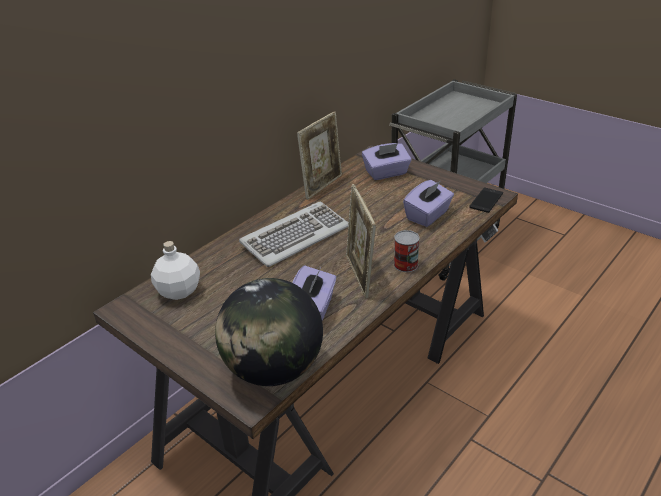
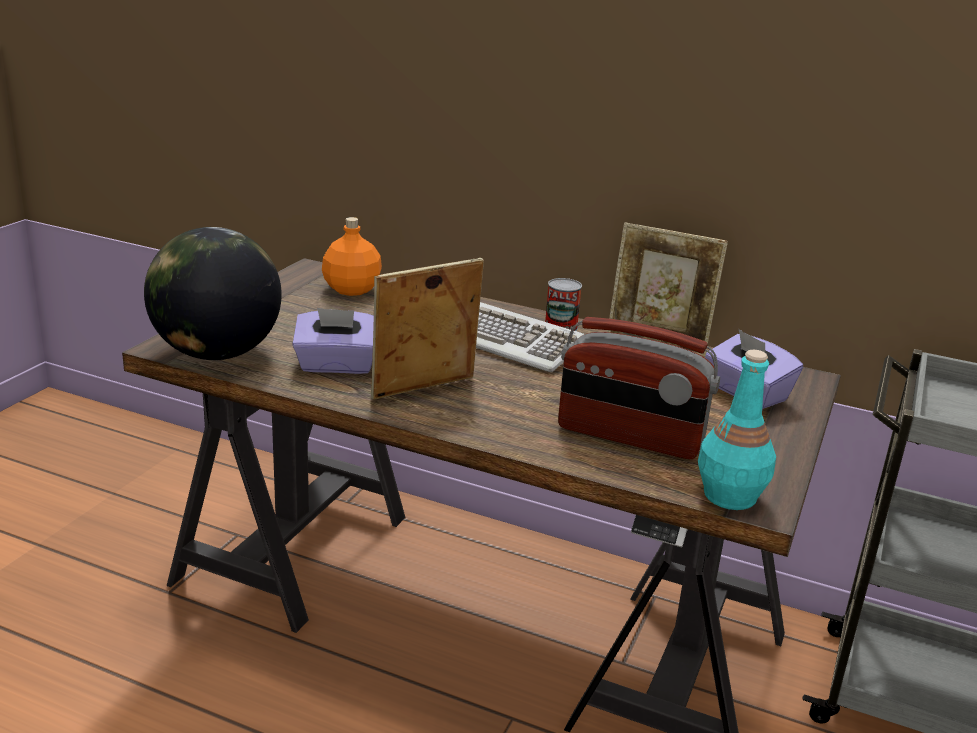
camera: 70 degrees right, 10 degrees down
white bottle [151,241,200,300] -> orange bottle [322,217,382,296]
can [394,230,420,272] -> can moved to [545,278,582,331]
purple tissue box [403,180,454,227] -> radio [558,317,720,459]
phone [469,188,503,213] -> turquoise bottle [698,350,776,510]

